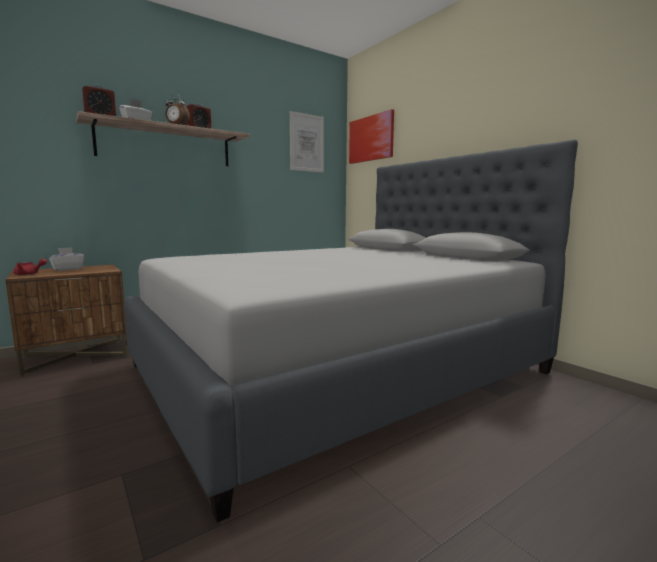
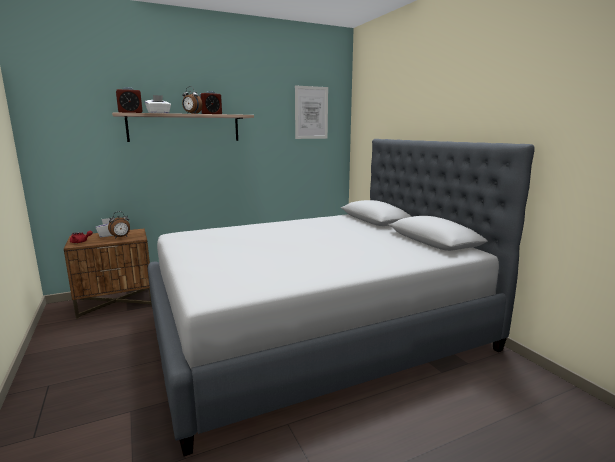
camera: 10 degrees right, 5 degrees up
picture [349,109,394,164] -> none
none -> alarm clock [108,211,130,239]

